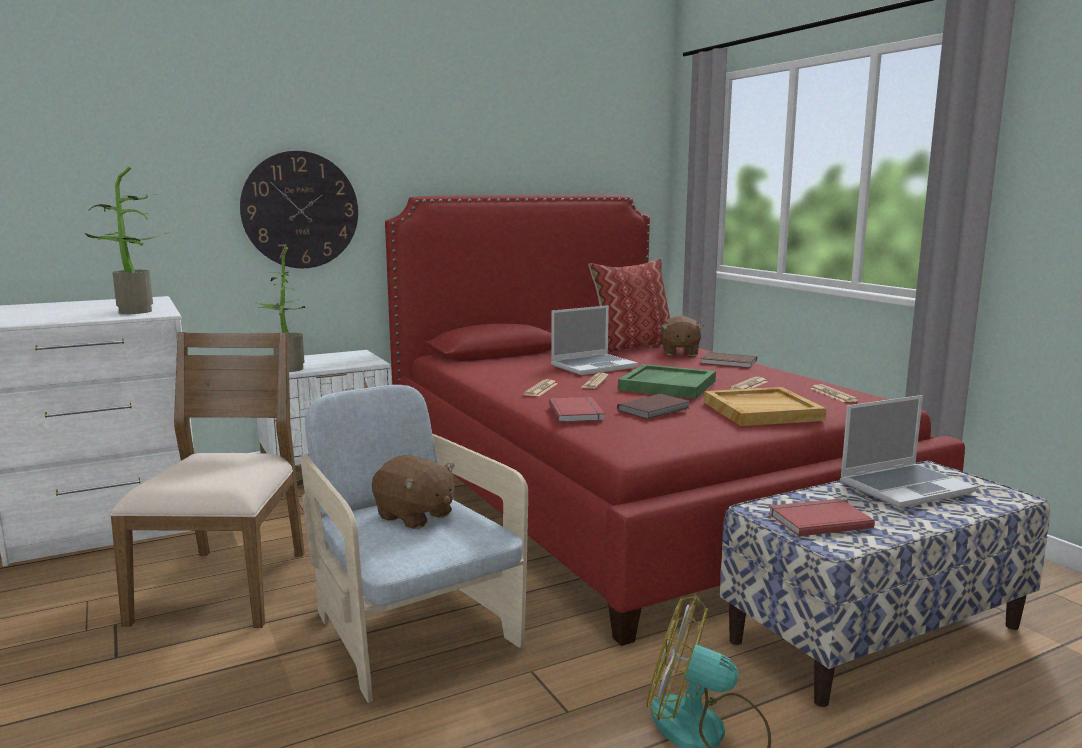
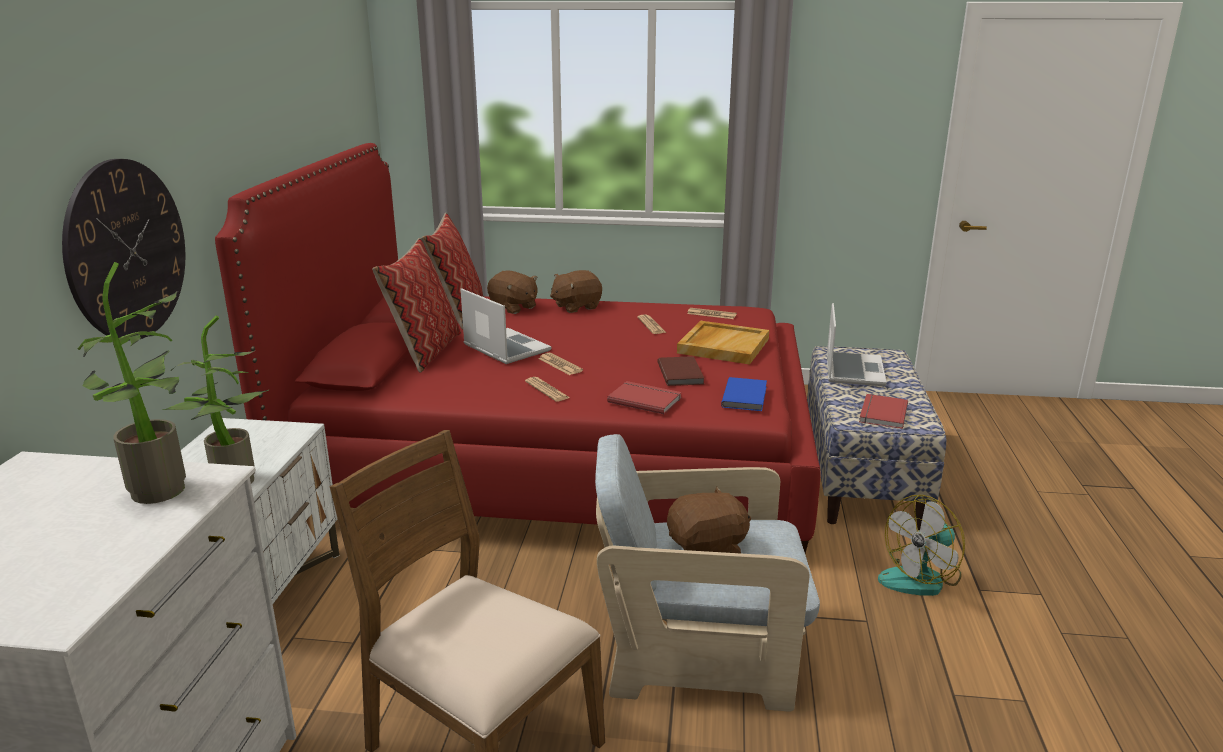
camera: 55 degrees left, 10 degrees up
laptop [551,305,638,375] -> laptop turned 45 degrees counterclockwise [461,288,552,364]
green tray [618,364,716,399] -> none
brown book [700,352,757,368] -> brown plush toy [550,270,602,313]
none -> pillow [372,238,461,373]
none -> blue book [721,377,767,411]

